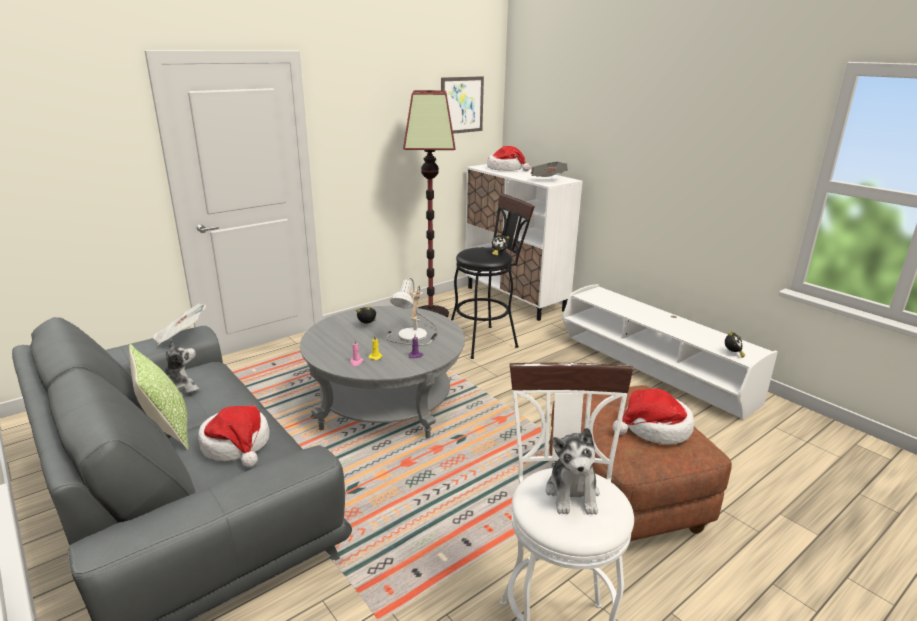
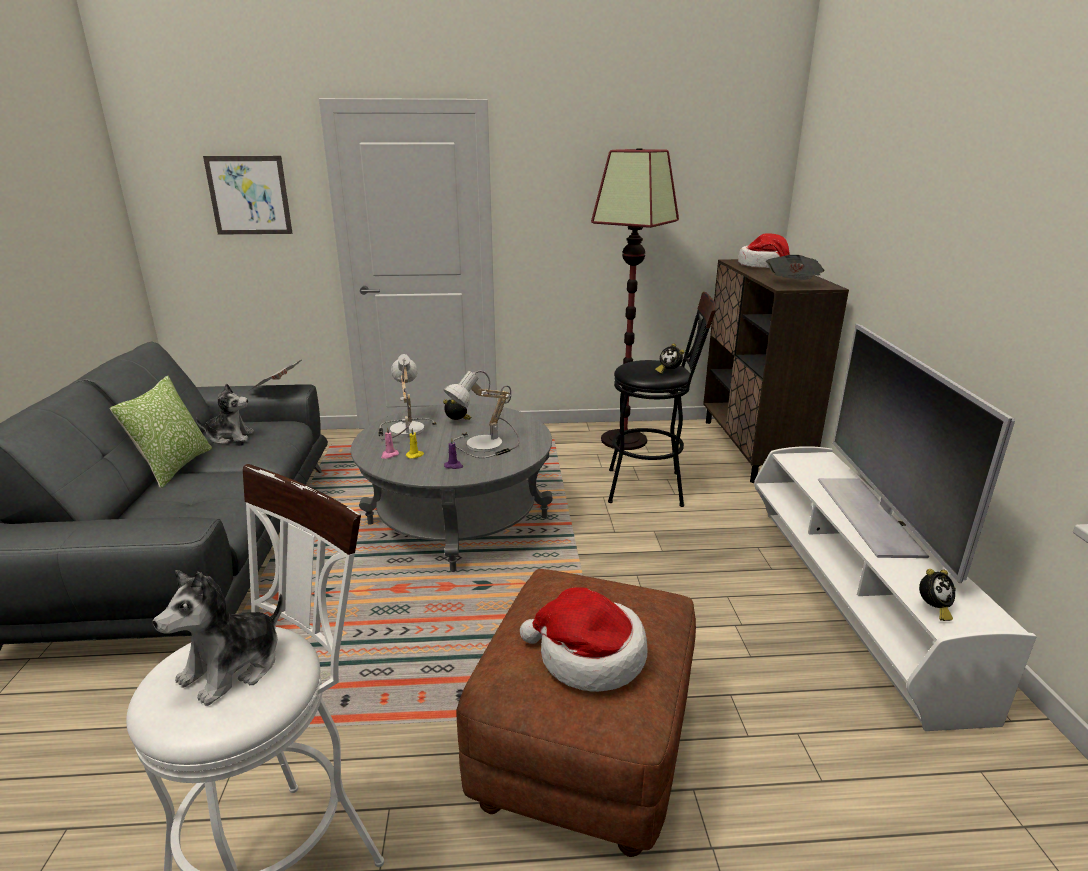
camera: 35 degrees right, 0 degrees up
hat [198,405,269,467] -> none
picture [441,76,484,134] -> picture moved to [203,156,293,235]
white cabinet [465,164,583,321] -> brown cabinet [703,259,849,483]
none -> table lamp [378,354,437,440]
none -> television [818,324,1015,583]

